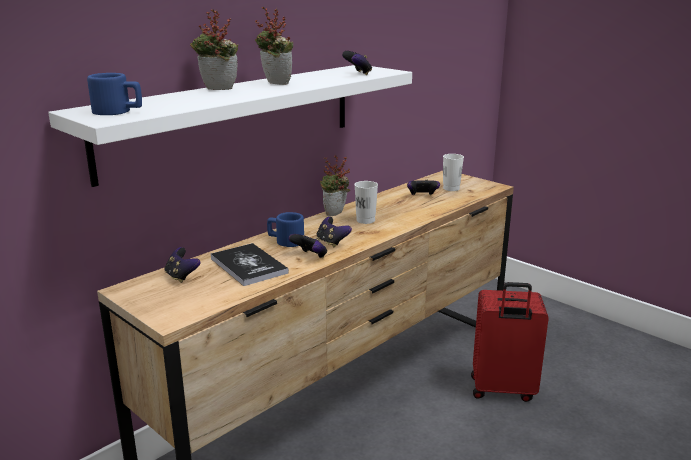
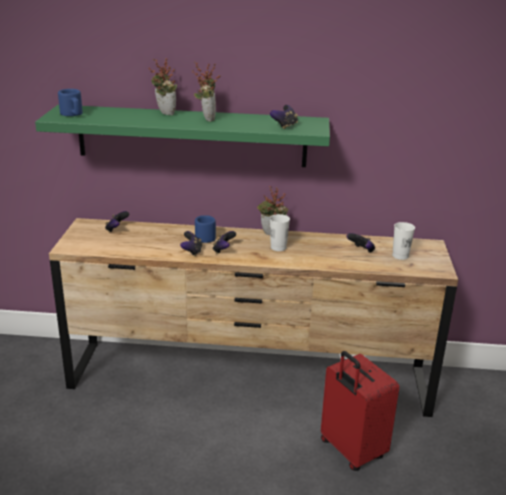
camera: 50 degrees right, 5 degrees up
white shelf [48,65,412,187] -> green shelf [35,105,330,167]
book [211,243,289,286] -> none

